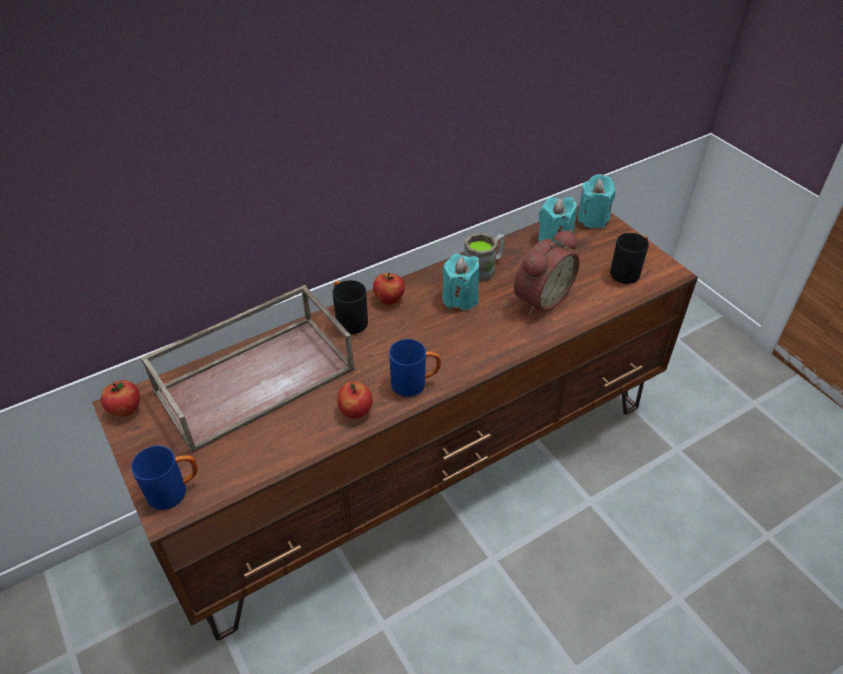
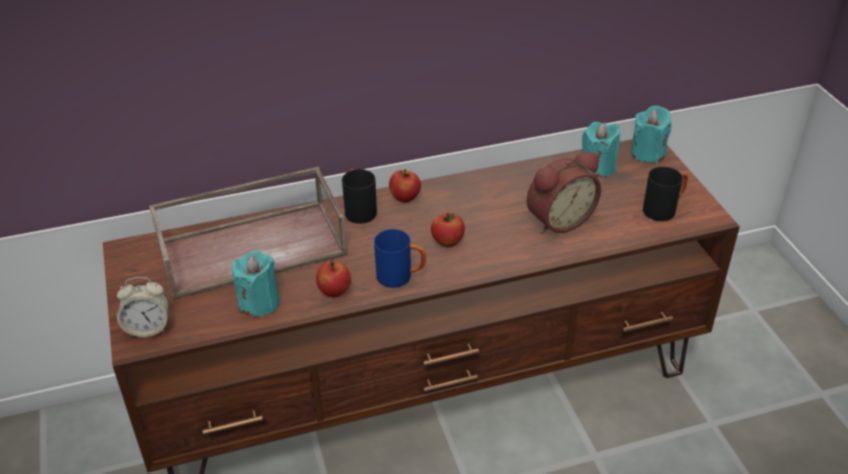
camera: 15 degrees right, 5 degrees down
apple [101,380,140,417] -> apple moved to [431,213,465,247]
blue mug [131,446,198,510] -> alarm clock [117,277,169,337]
turquoise candle [442,254,479,311] -> turquoise candle moved to [232,250,280,316]
brown mug [463,233,505,282] -> none

